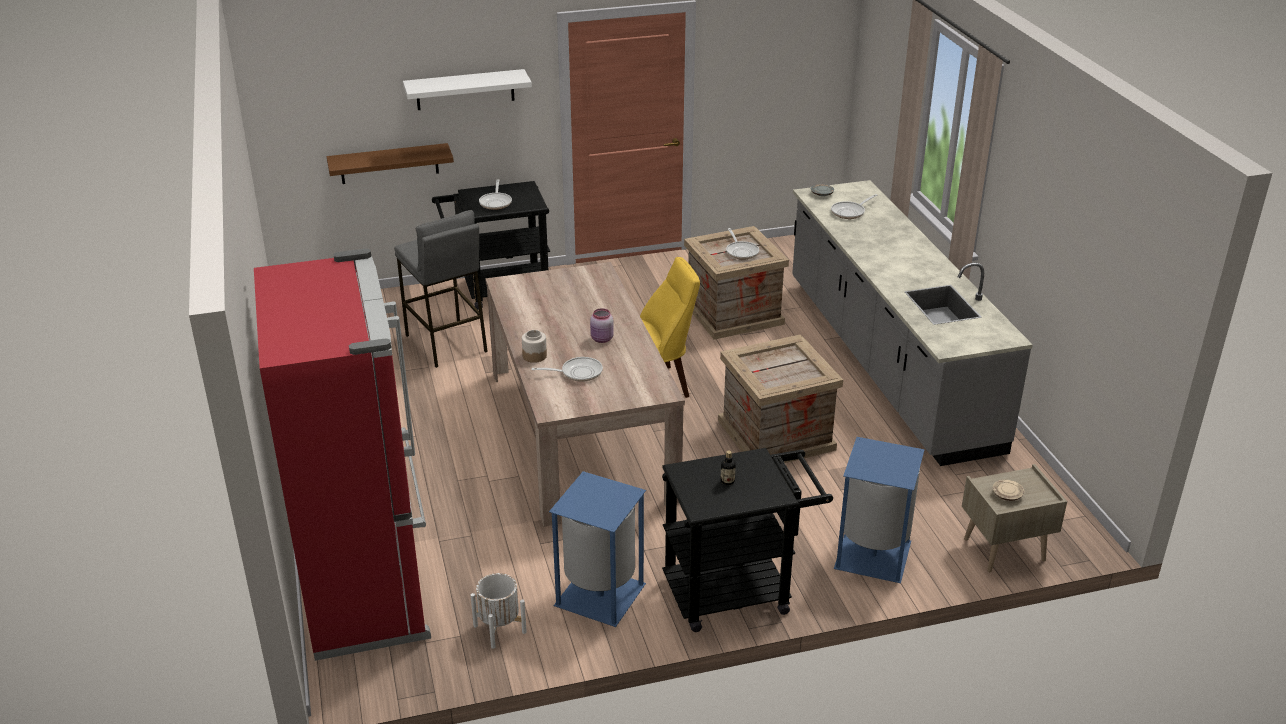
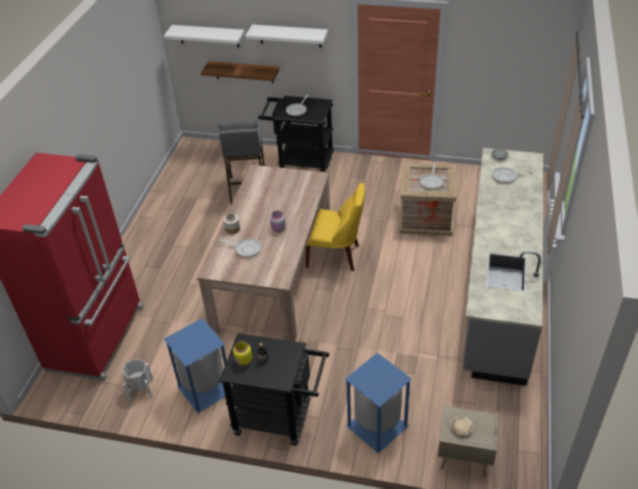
camera: 30 degrees right, 10 degrees up
crate [718,334,843,463] -> none
none -> white shelf [164,25,245,48]
none -> yellow jar [233,341,252,366]

